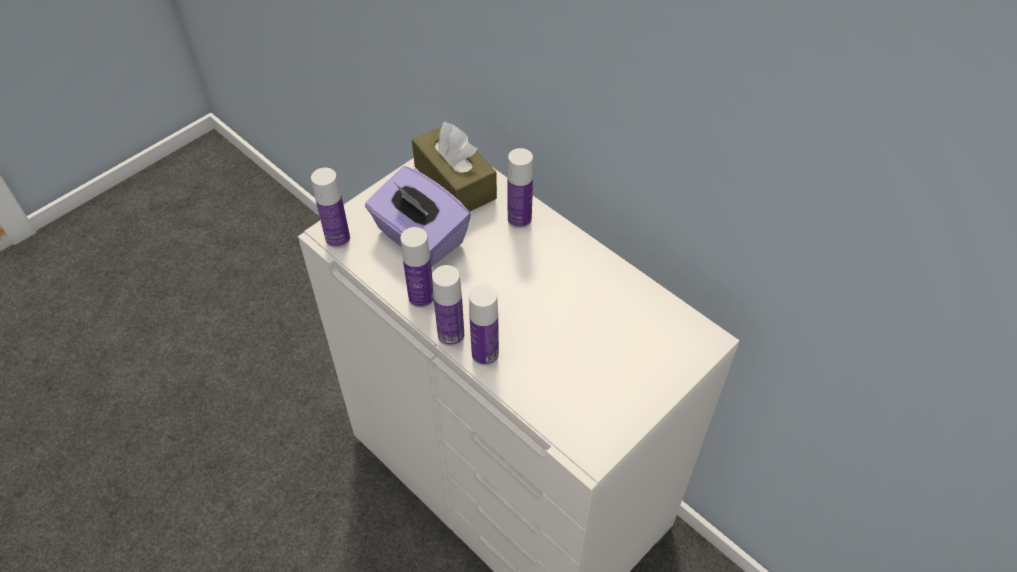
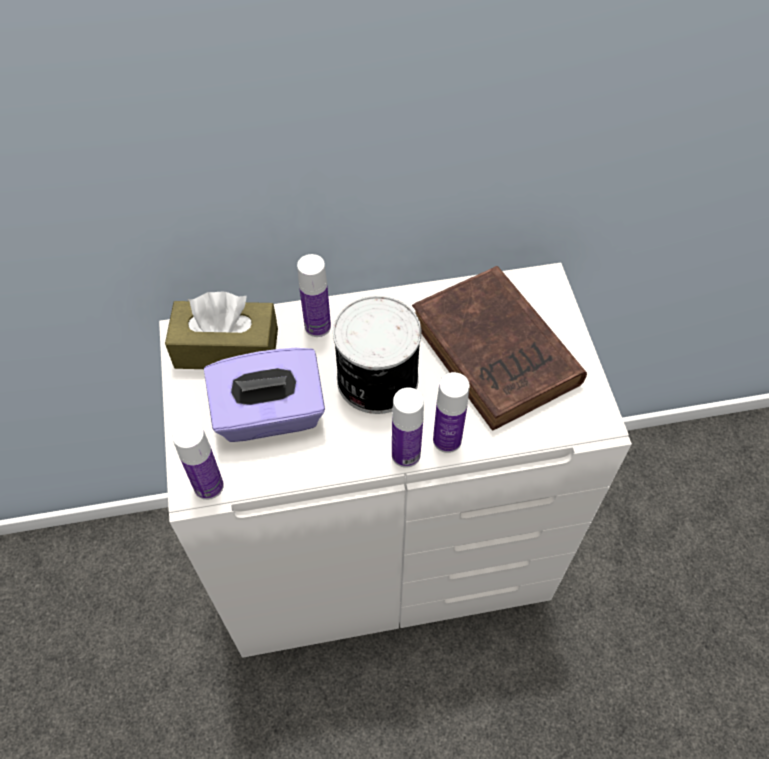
camera: 55 degrees left, 5 degrees up
bottle [401,227,434,308] -> none
none -> can [333,296,422,414]
none -> brown book [412,266,587,431]

